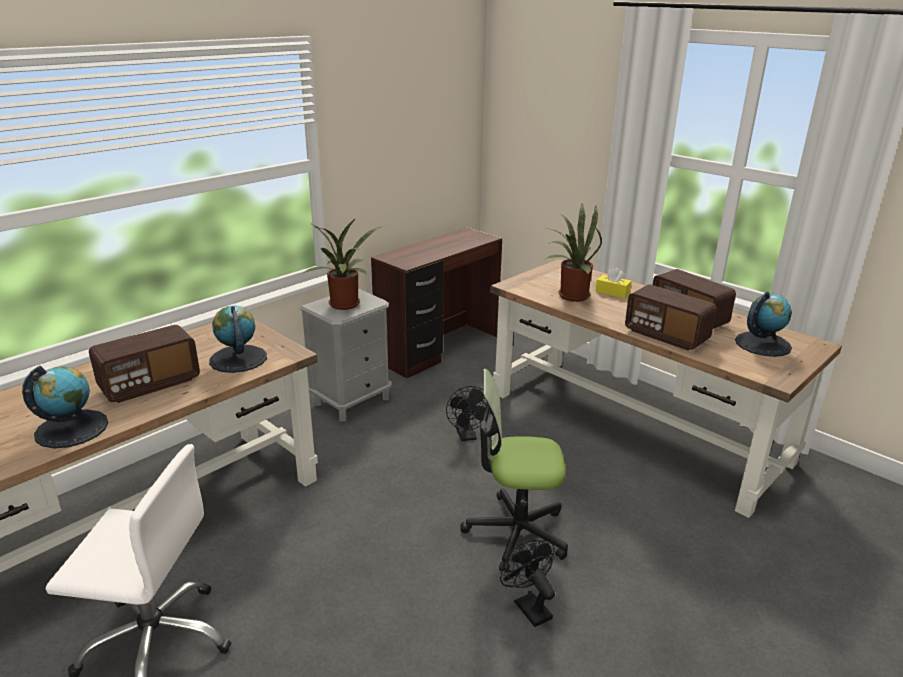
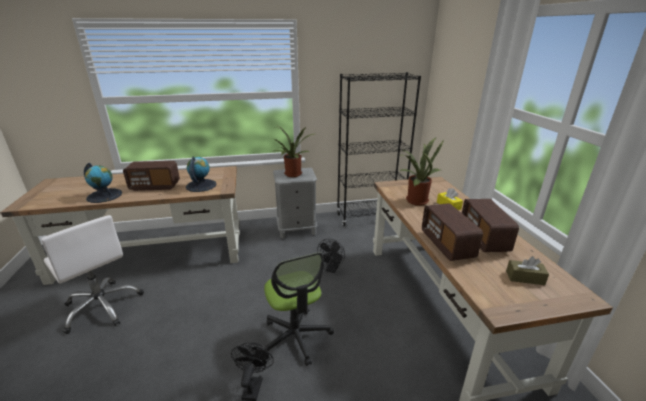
camera: 35 degrees right, 0 degrees up
brown desk [371,228,502,379] -> black bookcase [337,72,421,226]
office chair [460,369,568,573] -> office chair turned 150 degrees counterclockwise [264,252,334,366]
globe [735,291,792,357] -> brown tissue box [506,256,549,285]

